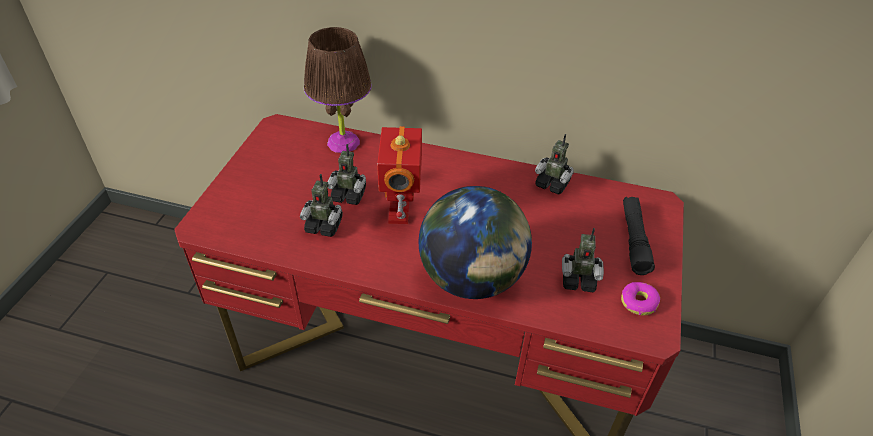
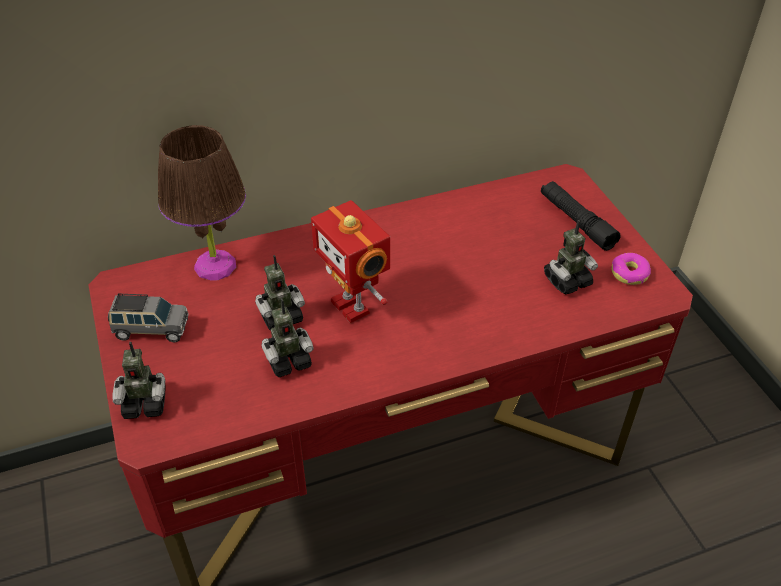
camera: 35 degrees left, 0 degrees up
globe [418,186,532,299] -> none
toy robot [535,134,574,195] -> toy robot moved to [112,342,165,419]
none -> grey toy car [108,294,189,342]

